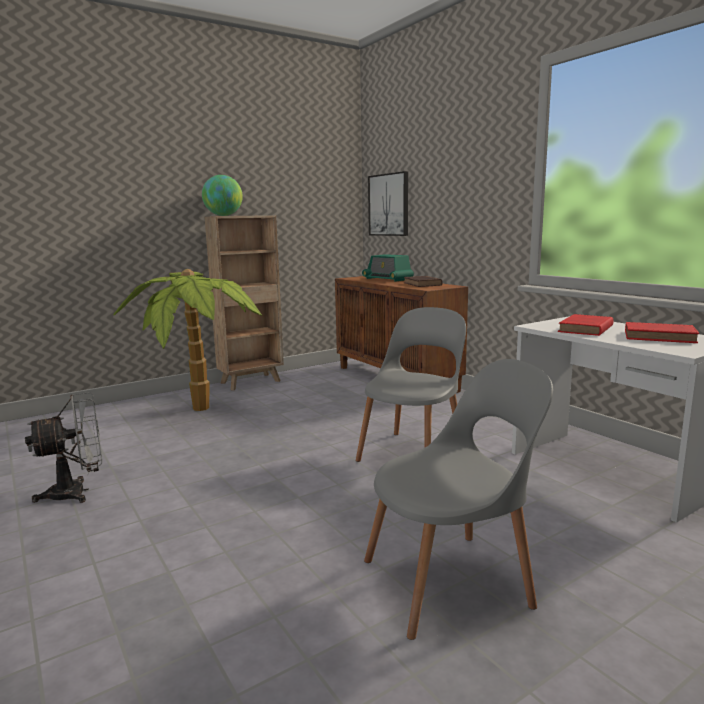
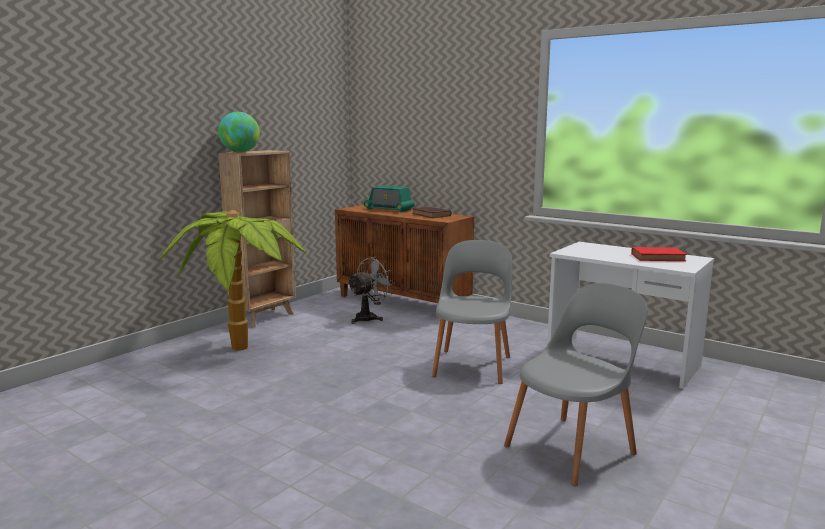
camera: 20 degrees left, 0 degrees up
grey fan [25,392,102,503] -> grey fan moved to [347,257,394,324]
picture [368,171,408,236] -> none
red book [558,314,614,336] -> none

